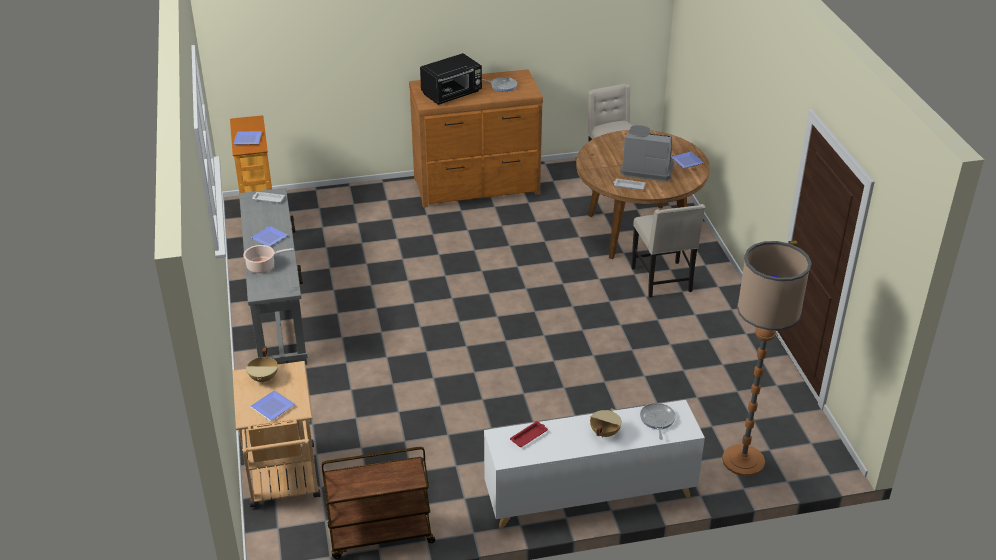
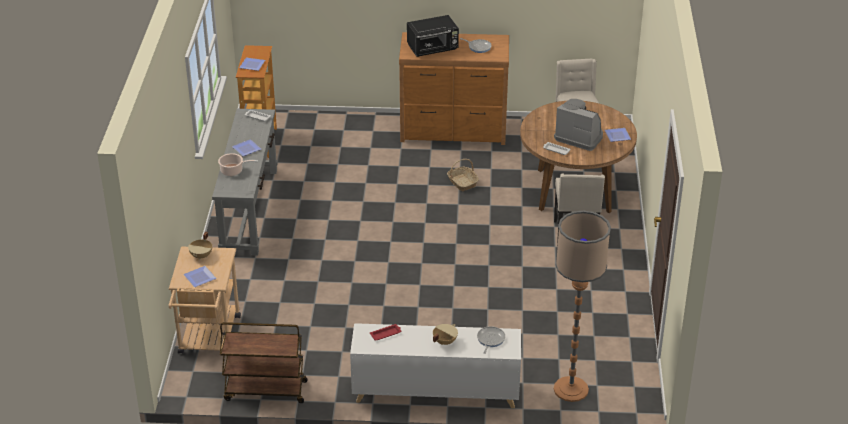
camera: 15 degrees right, 0 degrees up
none -> basket [447,159,479,191]

